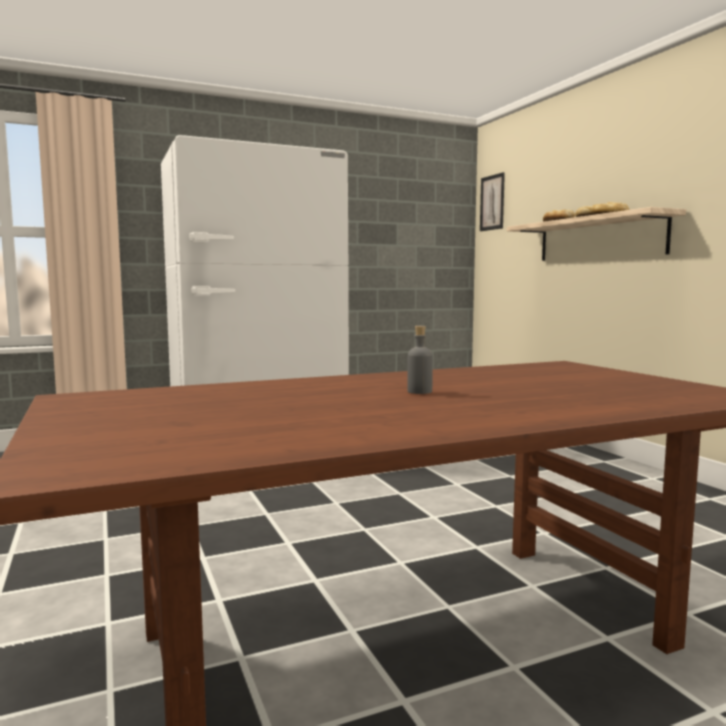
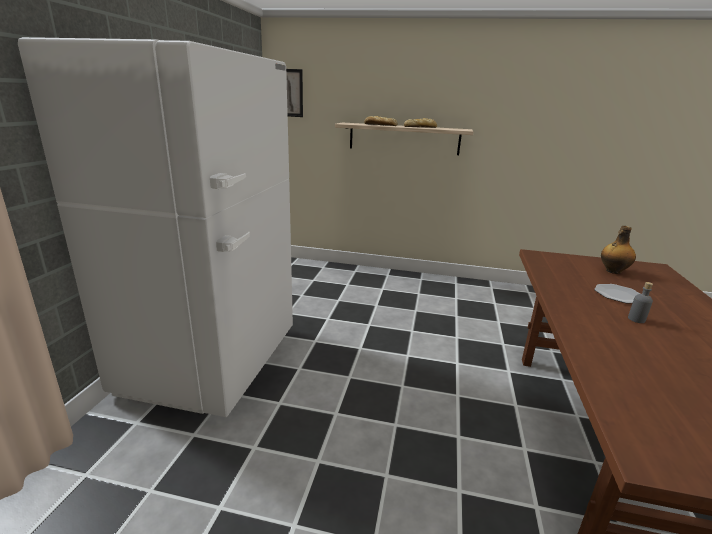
camera: 55 degrees left, 15 degrees up
none -> plate [594,284,640,303]
none -> bottle [601,226,636,274]

